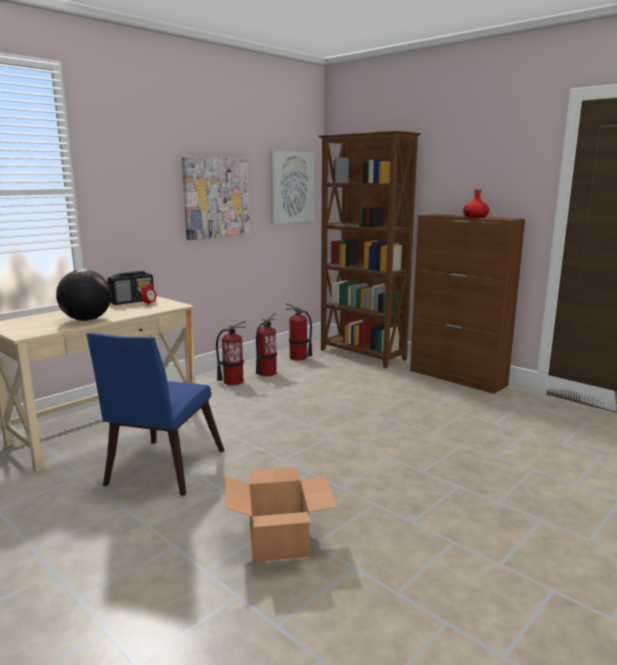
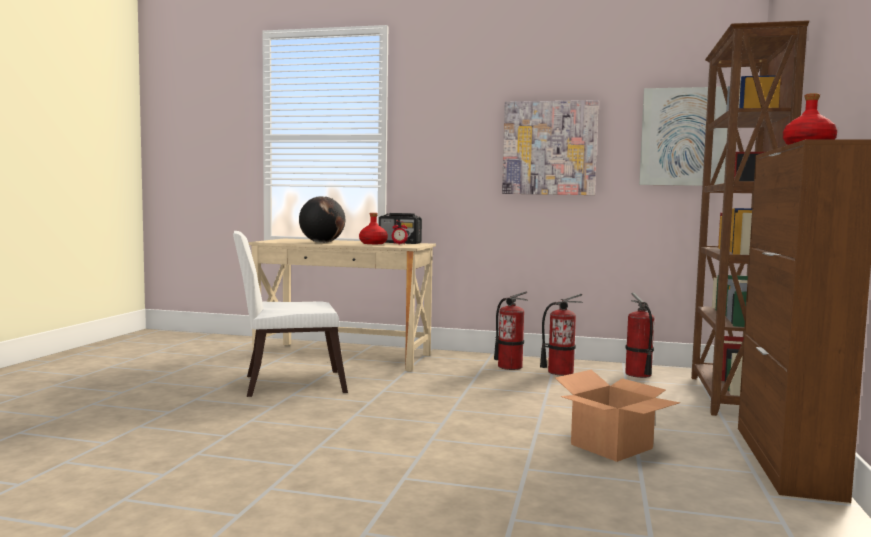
camera: 60 degrees right, 10 degrees down
blue chair [87,333,224,496] -> white chair [233,231,348,397]
cardboard box [225,467,337,562] -> cardboard box moved to [555,370,681,462]
none -> red bottle [359,213,388,244]

